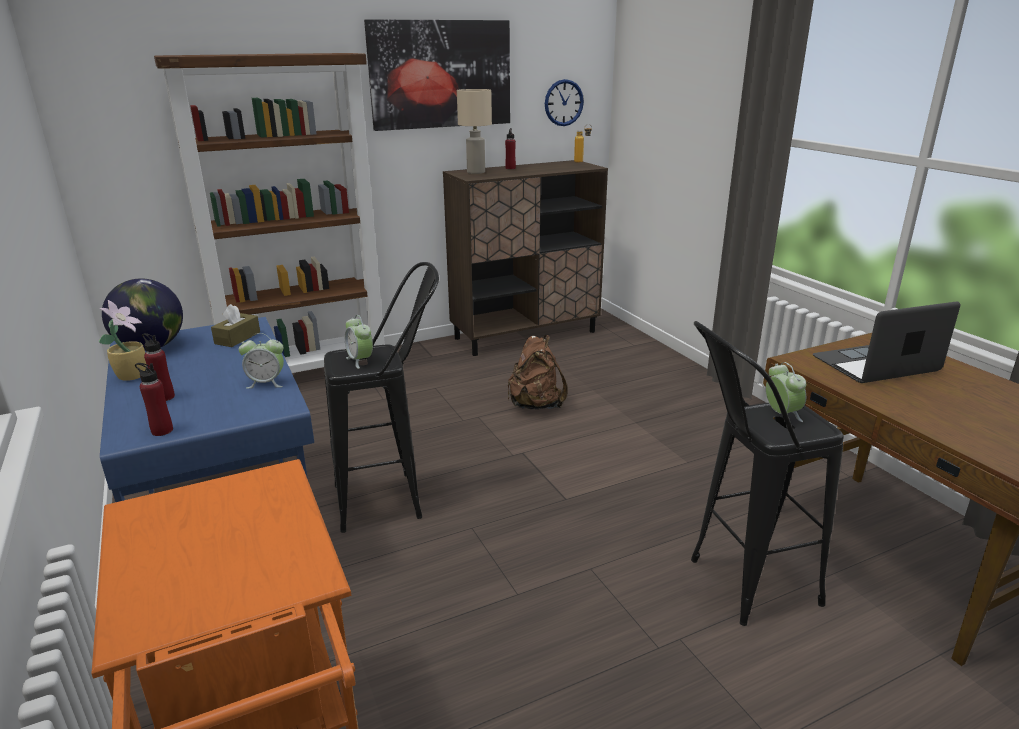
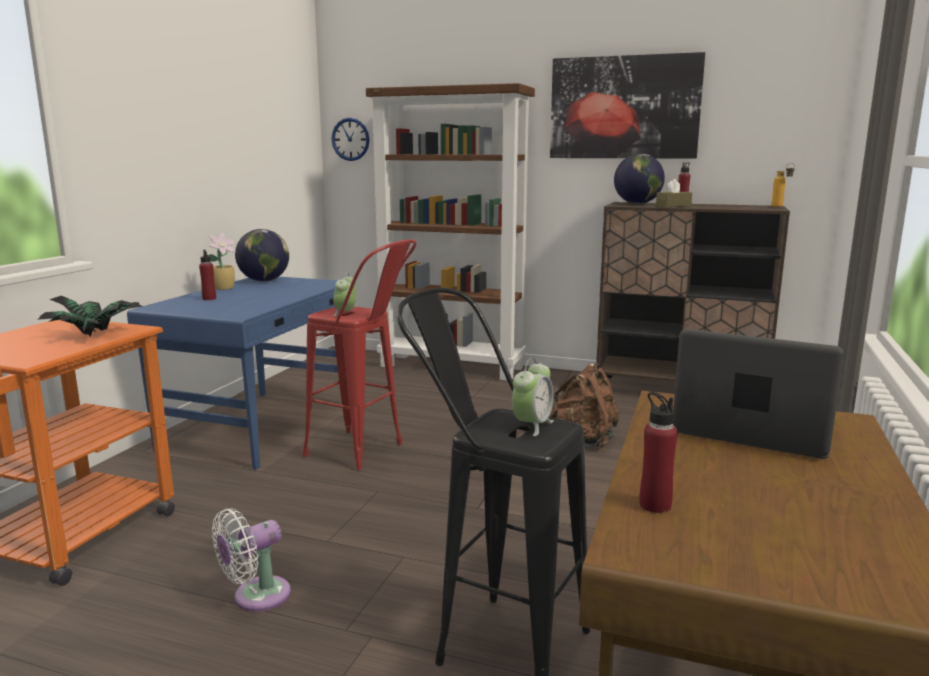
camera: 45 degrees right, 10 degrees down
red bottle [135,363,173,436] -> red bottle moved to [639,392,678,513]
brown tissue box [211,304,260,347] -> brown tissue box moved to [656,179,692,207]
alarm clock [239,333,284,389] -> none
black stool [324,262,439,533] -> red stool [303,239,417,470]
beige table lamp [457,89,492,174] -> globe [614,154,665,204]
wall clock [545,79,584,126] -> wall clock moved to [331,118,369,161]
none -> potted plant [37,296,142,337]
none -> white fan [212,509,291,612]

